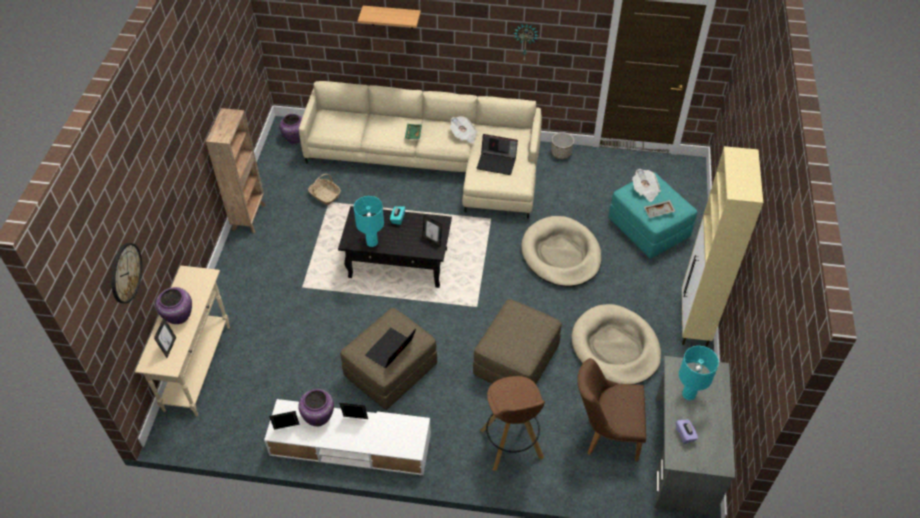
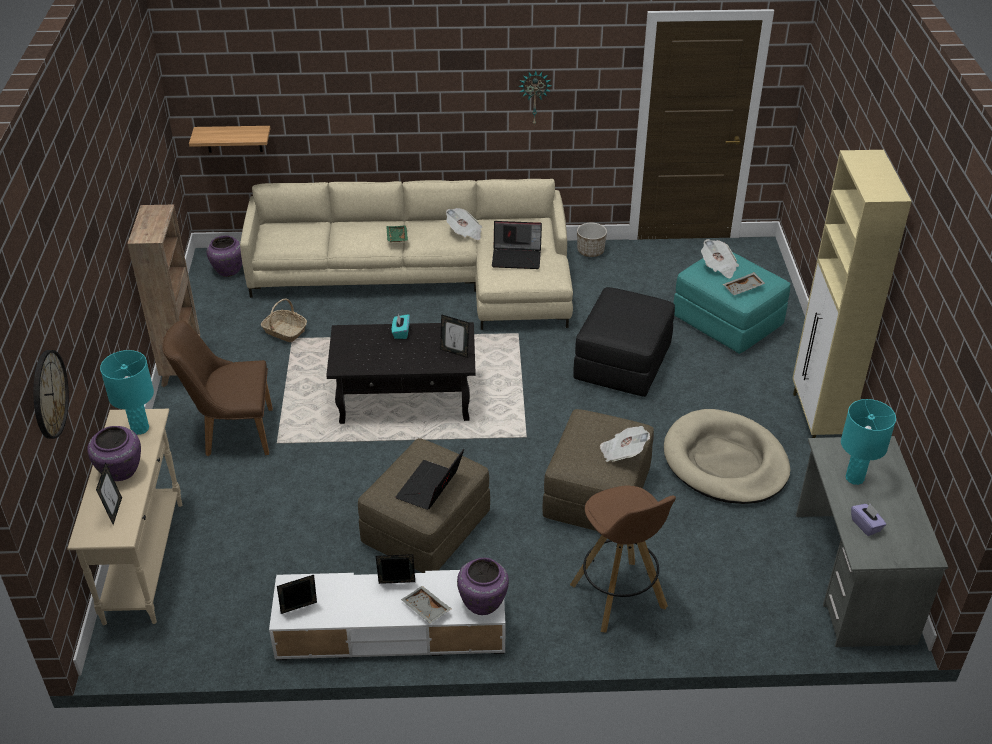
camera: 10 degrees left, 10 degrees down
purple vase [298,389,334,426] -> purple vase moved to [457,558,509,615]
turquoise table lamp [354,196,384,247] -> turquoise table lamp moved to [100,350,154,435]
shelf [358,6,421,29] -> shelf moved to [189,126,270,153]
beige dog bed [521,216,602,287] -> black ottoman [573,287,675,397]
brown chair [578,358,646,462] -> brown chair moved to [162,320,273,456]
none -> grey tray [401,586,451,624]
none -> newspaper [600,426,650,462]

